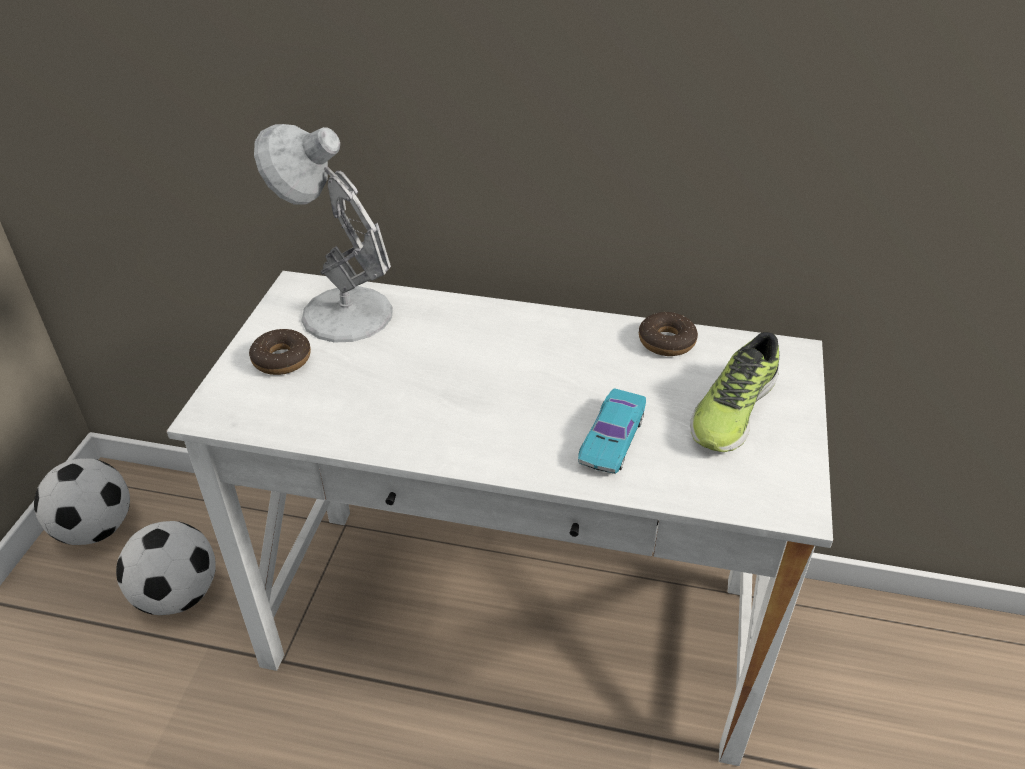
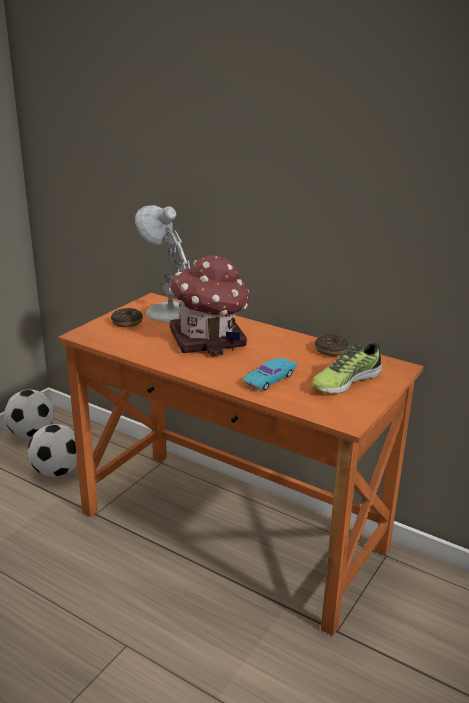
camera: 20 degrees right, 15 degrees down
white desk [166,271,833,766] -> orange desk [58,293,424,636]
none -> toy house [169,256,250,356]

